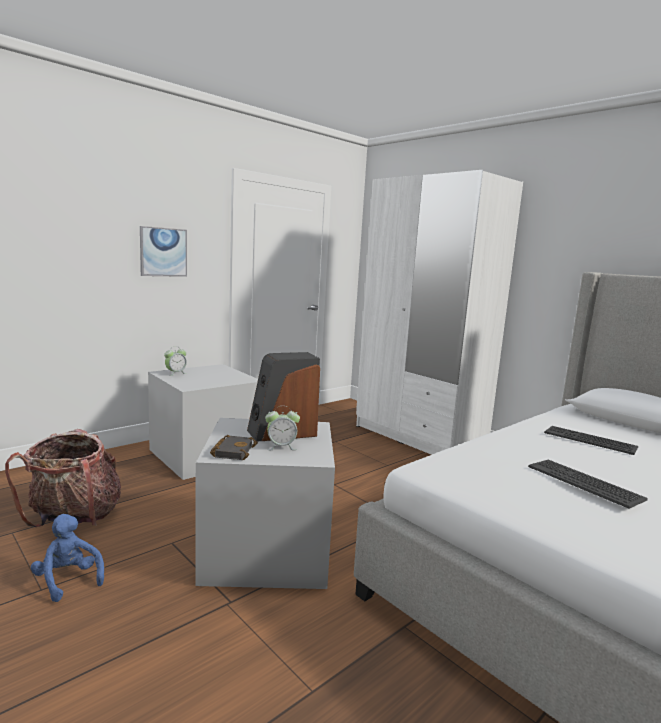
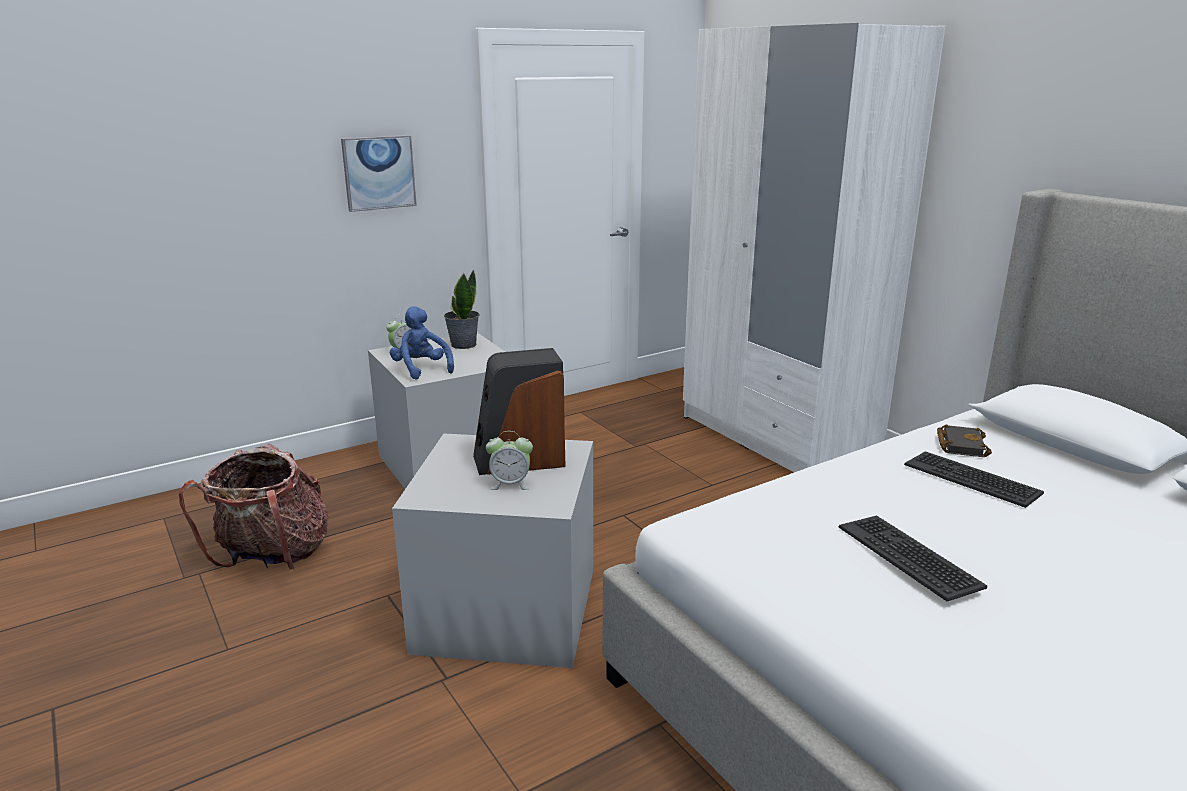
camera: 10 degrees right, 10 degrees up
blue plush toy [31,514,104,602] -> blue plush toy moved to [390,306,454,380]
black book [210,435,258,460] -> black book moved to [937,425,992,457]
none -> potted plant [444,270,479,349]

